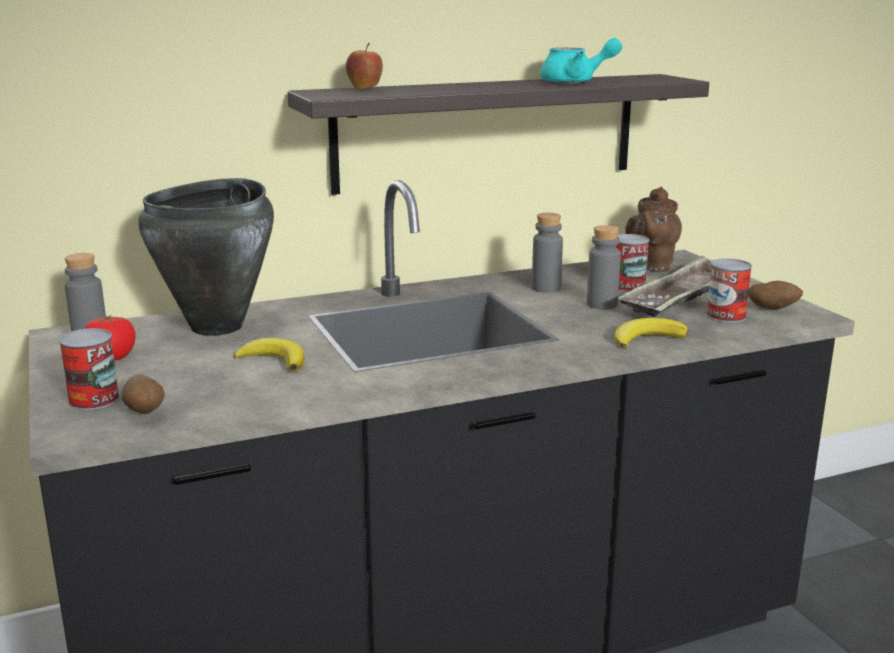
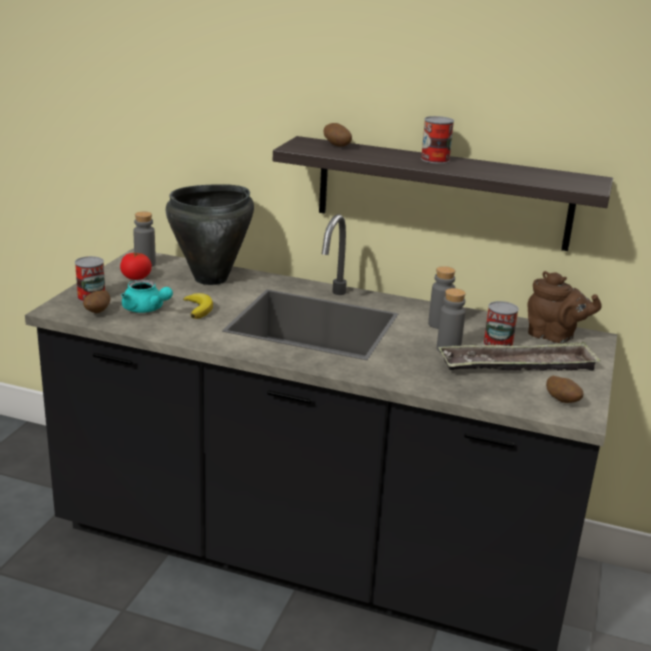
camera: 40 degrees right, 5 degrees up
apple [346,43,383,90] -> potato [324,123,352,147]
turquoise teapot [540,38,622,84] -> turquoise teapot moved to [121,279,173,313]
banana [614,318,688,349] -> none
brown teapot [625,187,682,272] -> brown teapot turned 120 degrees counterclockwise [528,271,602,343]
can [706,258,752,322] -> can moved to [421,116,454,164]

